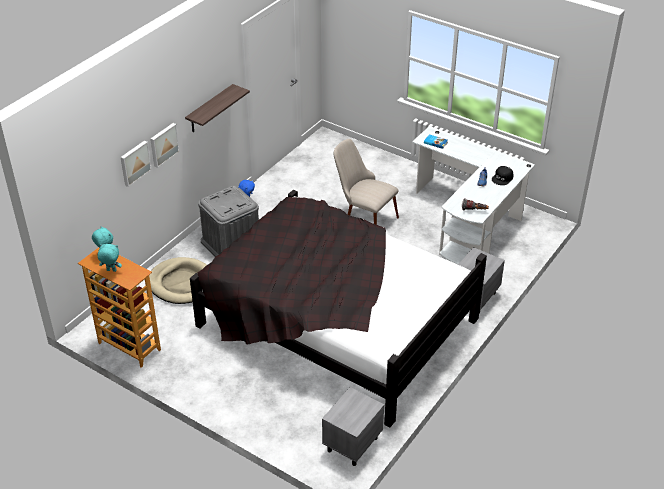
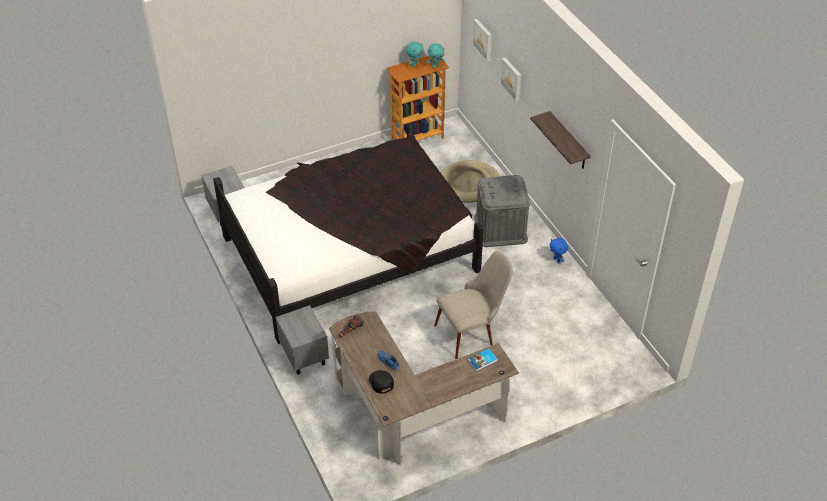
camera: 120 degrees right, 5 degrees up
picture [150,123,180,168] -> picture moved to [472,19,492,61]
white desk [412,126,535,264] -> brown desk [329,311,519,465]

